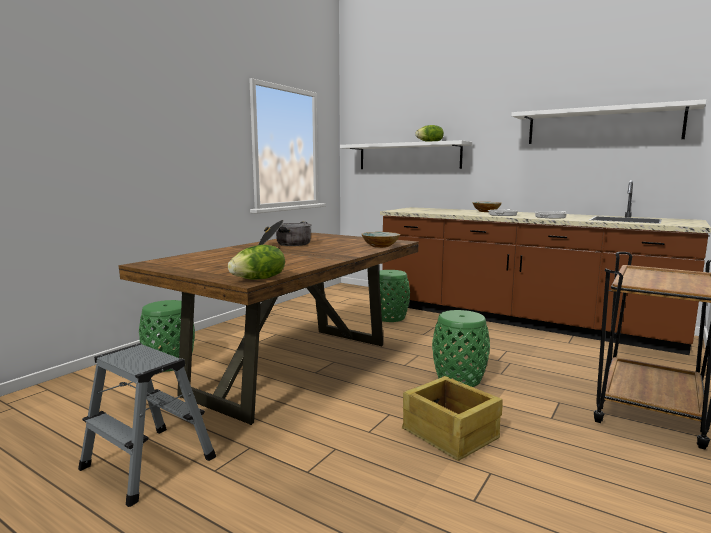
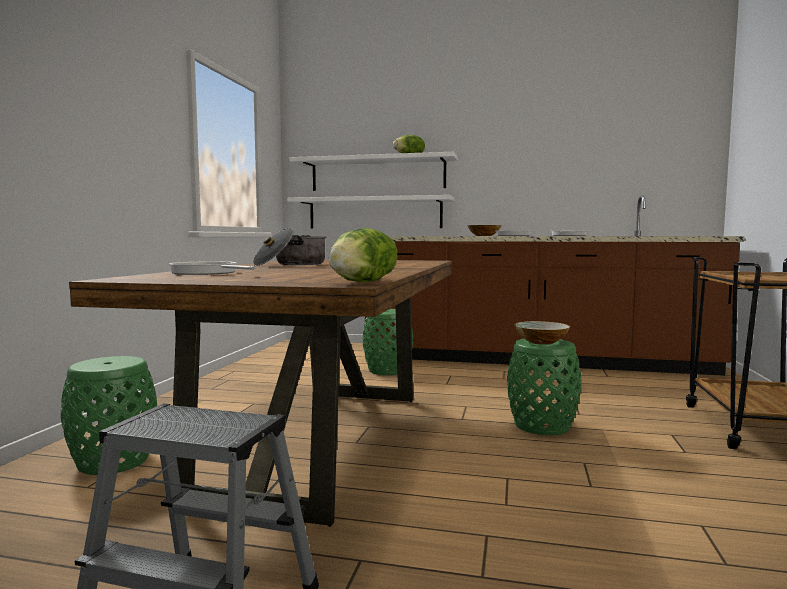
camera: 20 degrees left, 5 degrees down
bowl [361,232,400,248] -> bowl moved to [514,321,570,345]
crate [402,376,503,461] -> none
white shelf [511,99,706,144] -> white shelf moved to [287,195,454,229]
none -> frying pan [170,261,256,275]

